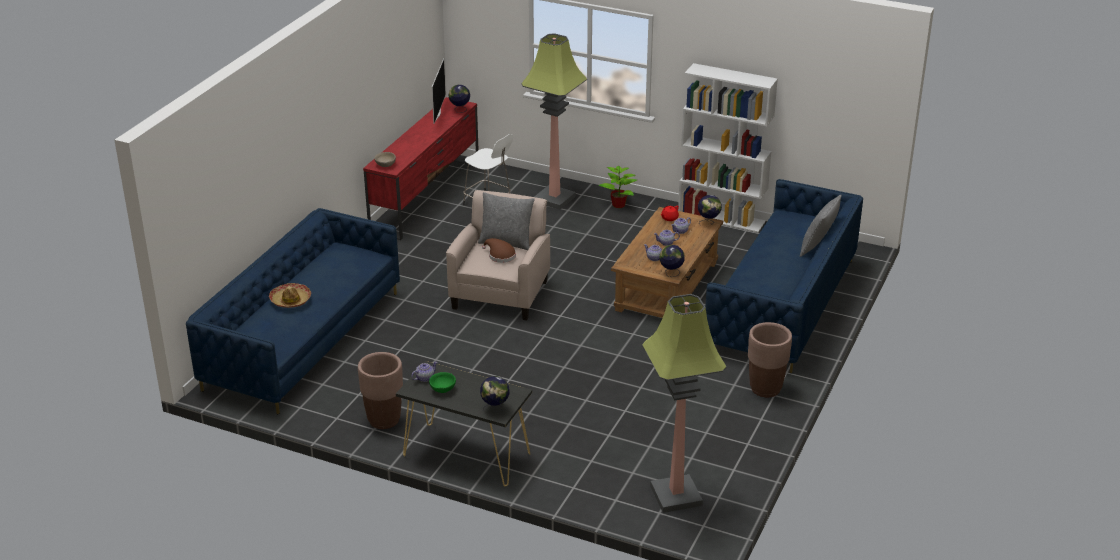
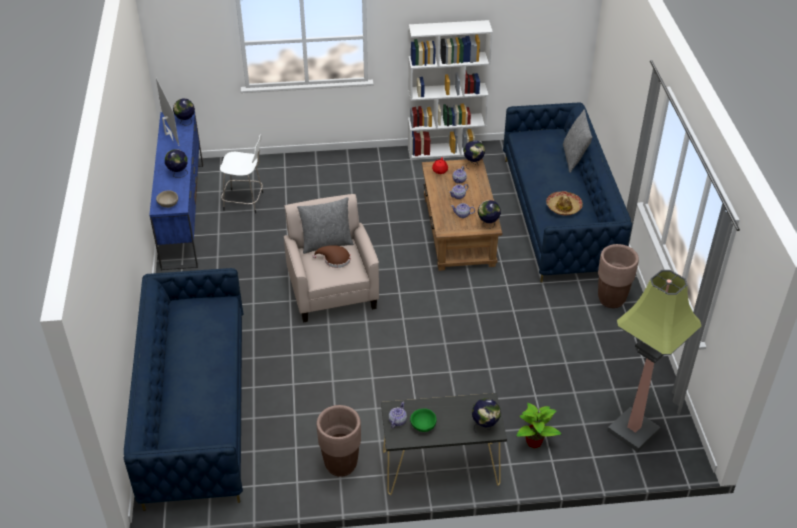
camera: 30 degrees left, 10 degrees up
hat [269,283,311,308] -> hat moved to [546,191,583,216]
red tv stand [363,97,479,240] -> blue tv stand [149,111,203,270]
floor lamp [522,33,587,210] -> none
potted plant [598,166,637,208] -> potted plant moved to [516,403,561,449]
none -> globe [165,149,188,178]

